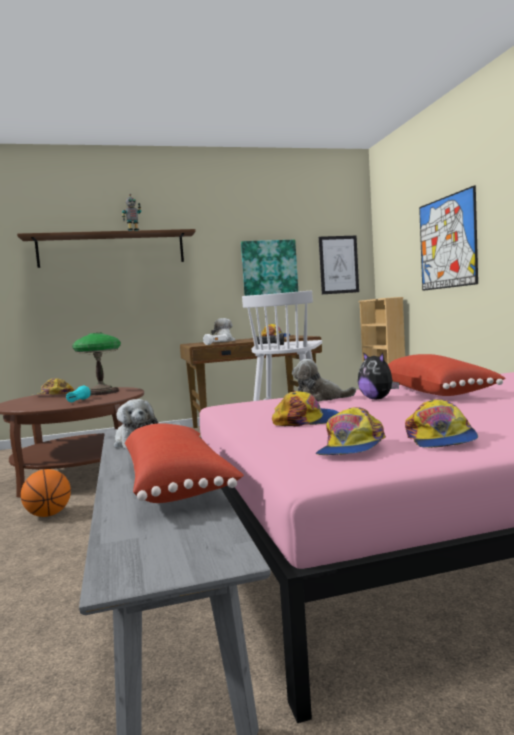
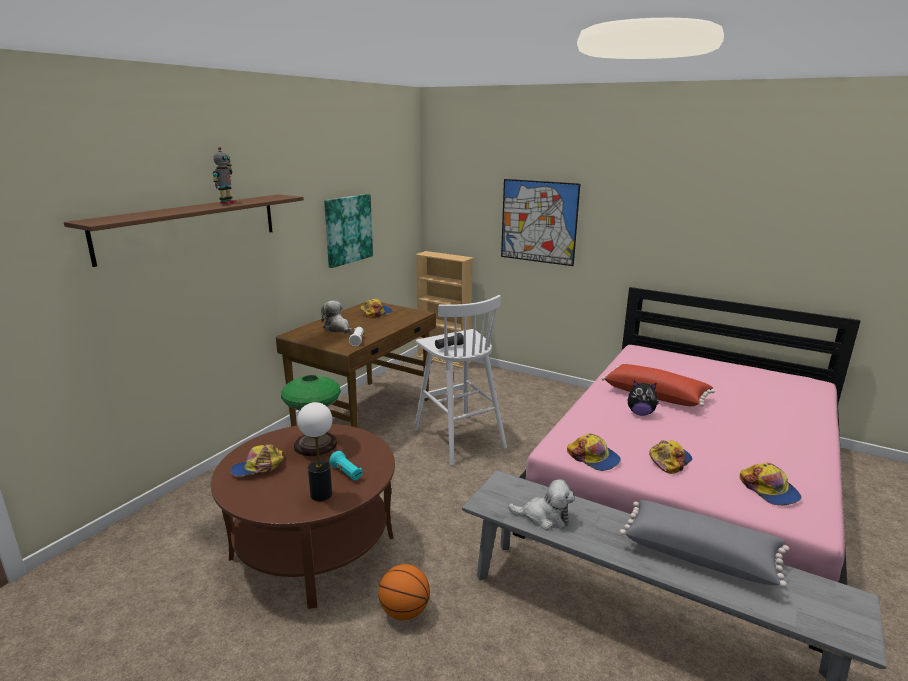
camera: 45 degrees left, 15 degrees up
red pillow [125,423,244,503] -> grey pillow [620,500,789,588]
plush toy [292,359,356,402] -> none
picture [319,236,359,294] -> none
cap [405,399,478,448] -> cap moved to [567,433,621,471]
none -> table lamp [297,402,332,501]

